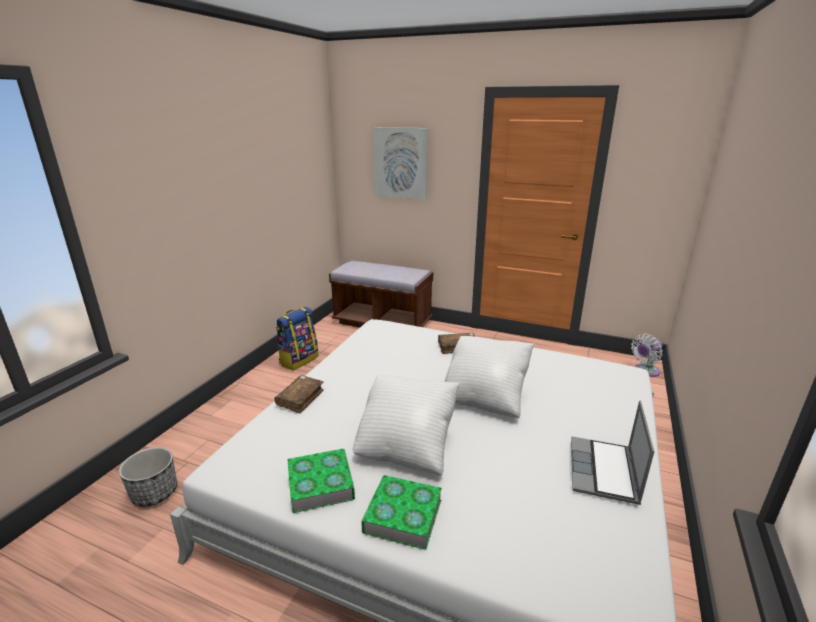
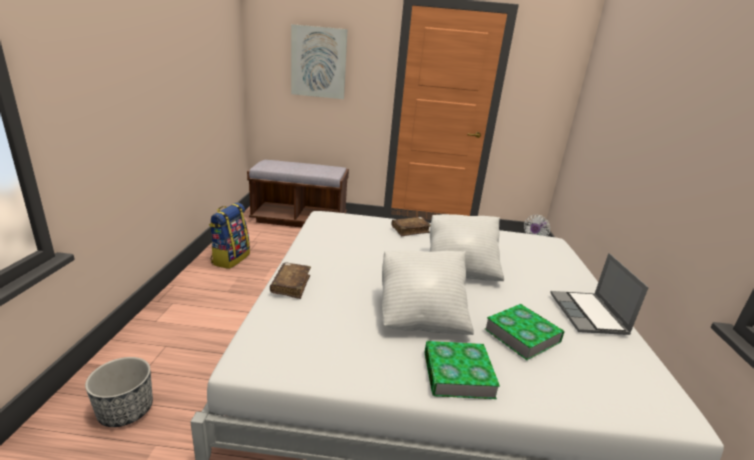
camera: 20 degrees left, 0 degrees up
book [287,449,355,513] -> book moved to [485,304,565,360]

